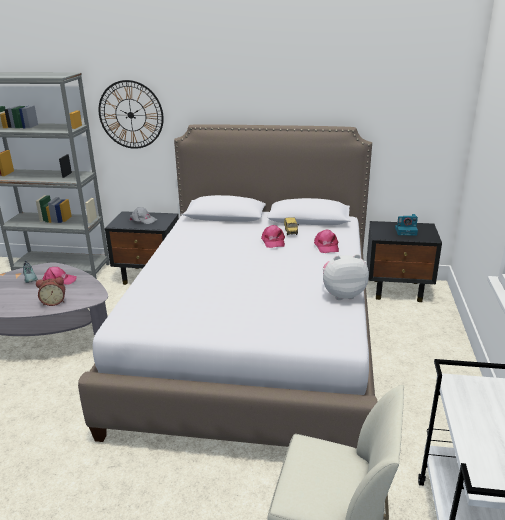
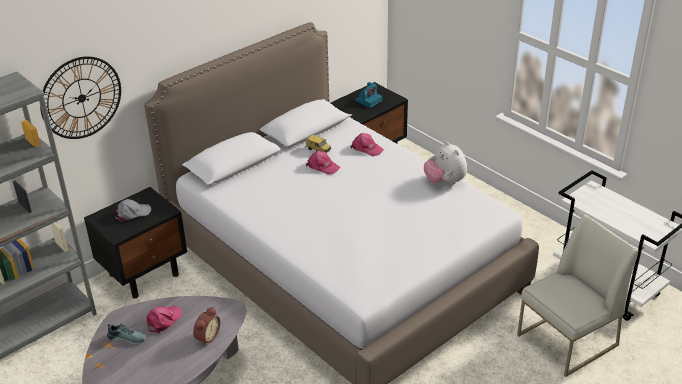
camera: 50 degrees left, 10 degrees up
plush toy [323,254,369,300] -> plush toy turned 60 degrees counterclockwise [424,142,467,184]

